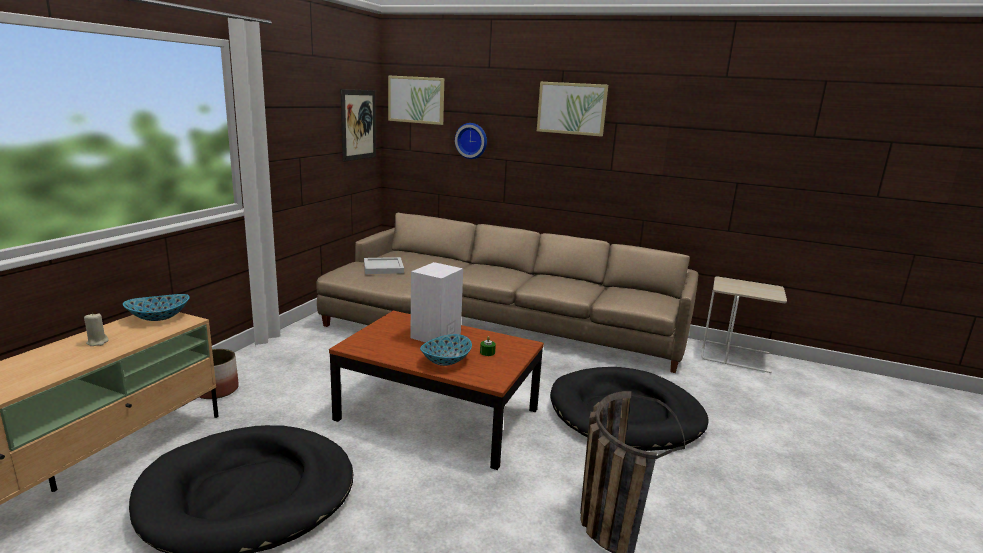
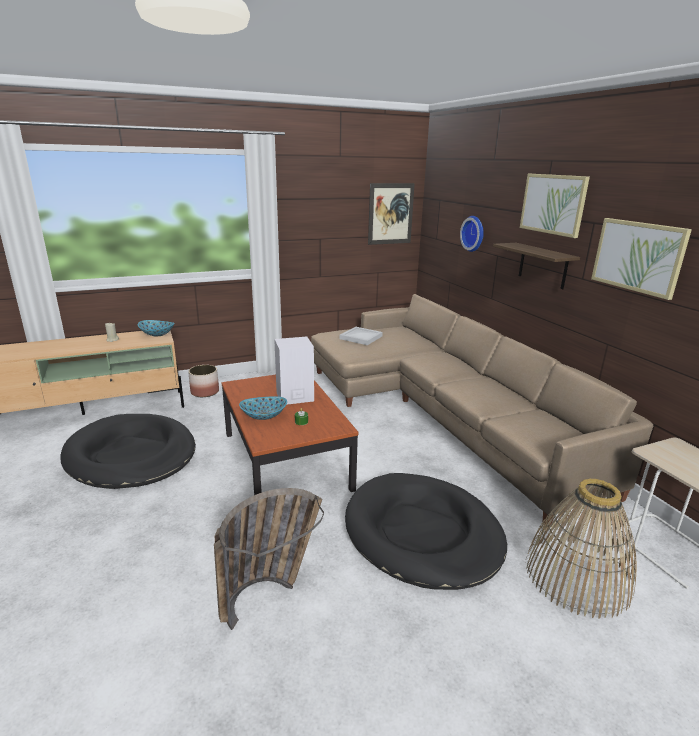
camera: 45 degrees right, 5 degrees up
picture [388,75,444,125] -> picture moved to [591,218,692,300]
none -> shelf [493,243,580,289]
none -> basket [526,479,637,619]

